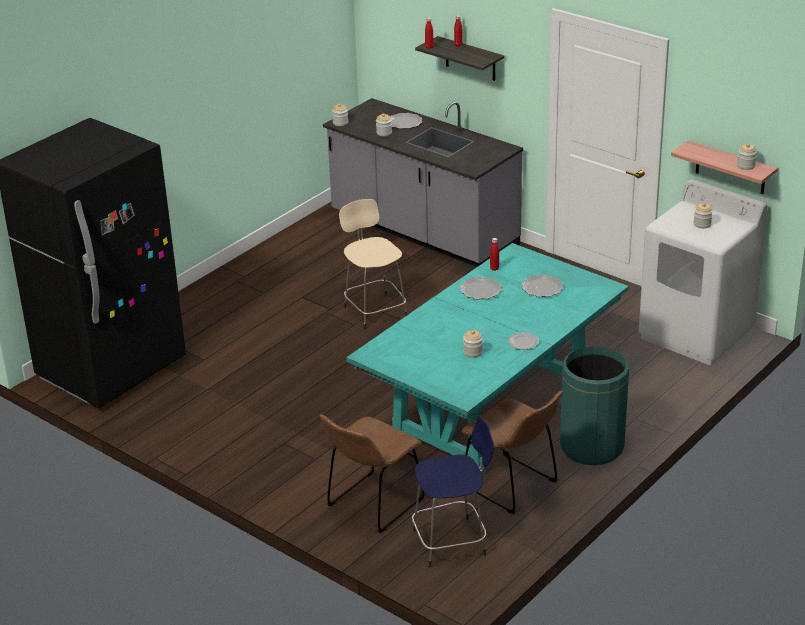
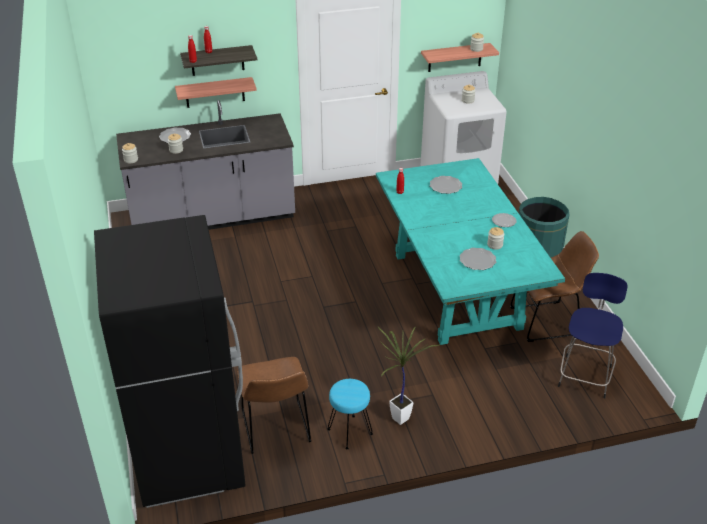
camera: 55 degrees left, 5 degrees up
brown chair [320,415,424,533] -> brown chair moved to [237,357,311,454]
beige stool [339,199,407,330] -> none
plate [460,277,502,299] -> plate moved to [460,248,496,270]
none -> shelf [175,77,257,108]
none -> turquoise stool [327,379,373,450]
none -> potted plant [378,326,440,425]

